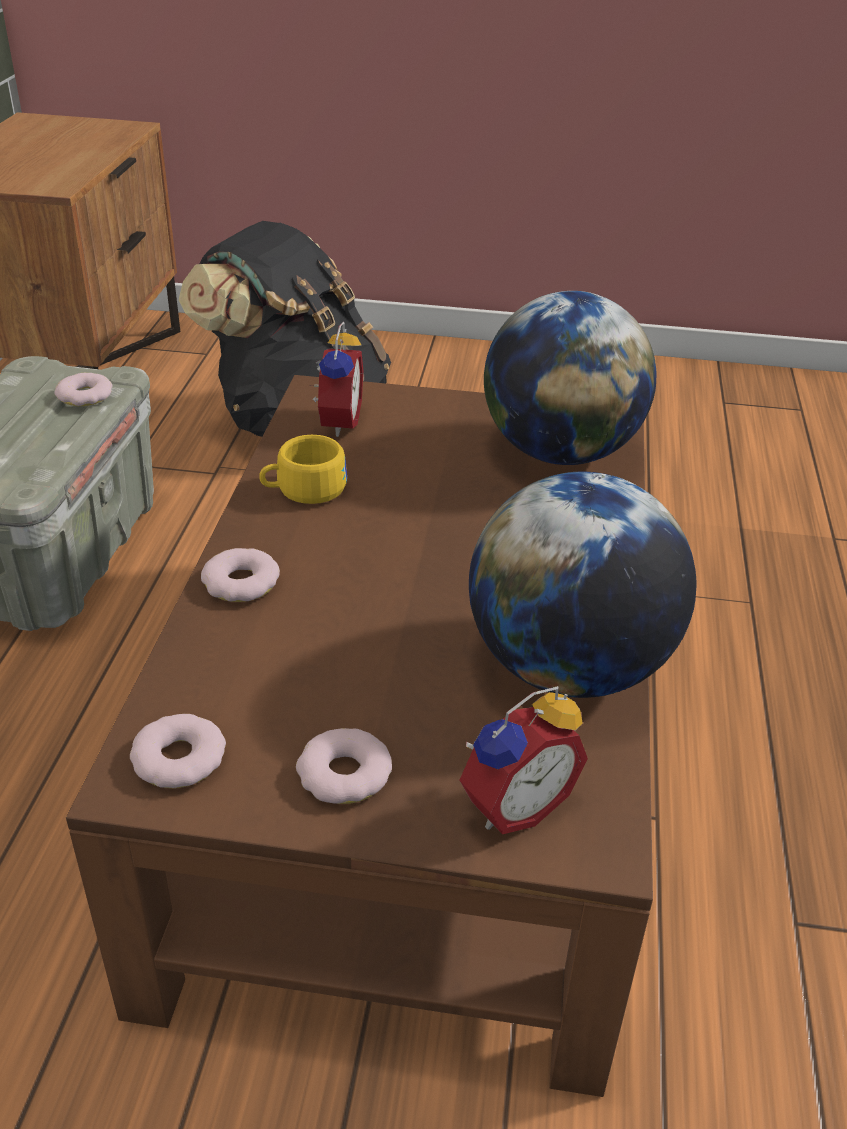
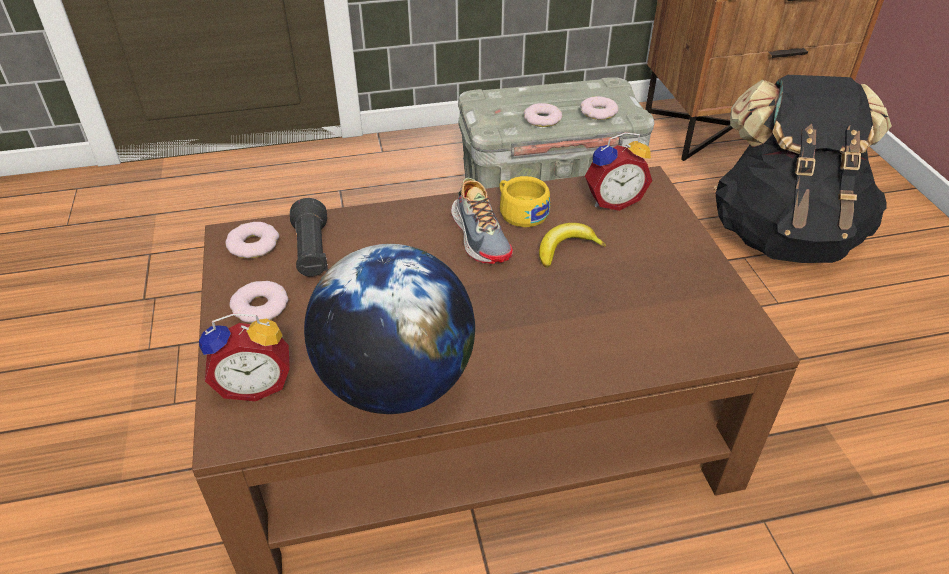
camera: 70 degrees right, 5 degrees up
donut [201,548,280,602] -> donut moved to [524,103,562,127]
alarm clock [459,686,588,834] -> alarm clock turned 45 degrees counterclockwise [199,313,290,401]
globe [484,291,656,465] -> none
none -> black flashlight [290,198,328,277]
none -> shoe [451,178,513,264]
none -> banana [539,223,606,268]

